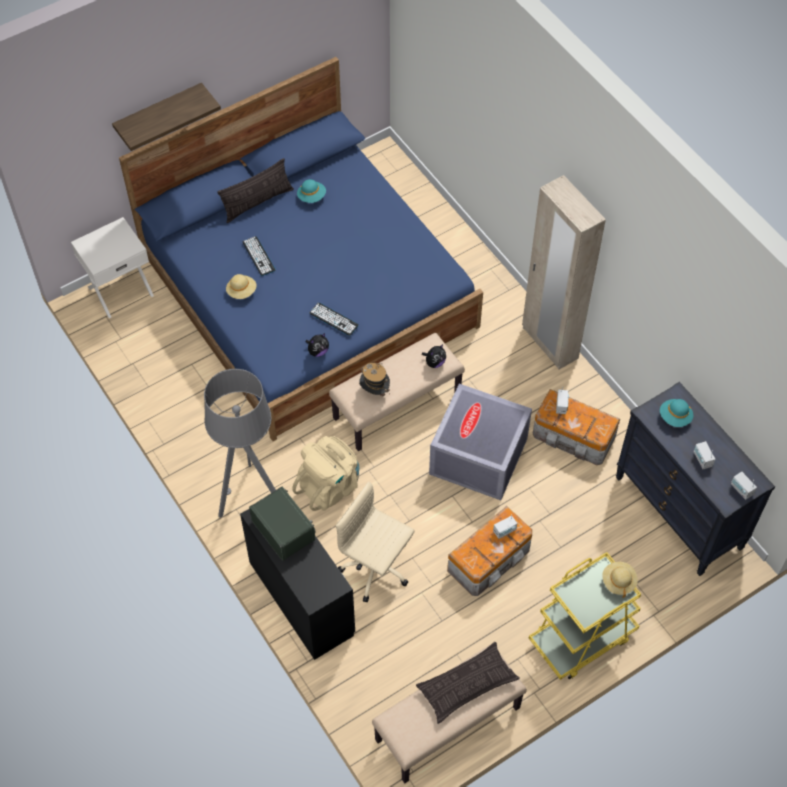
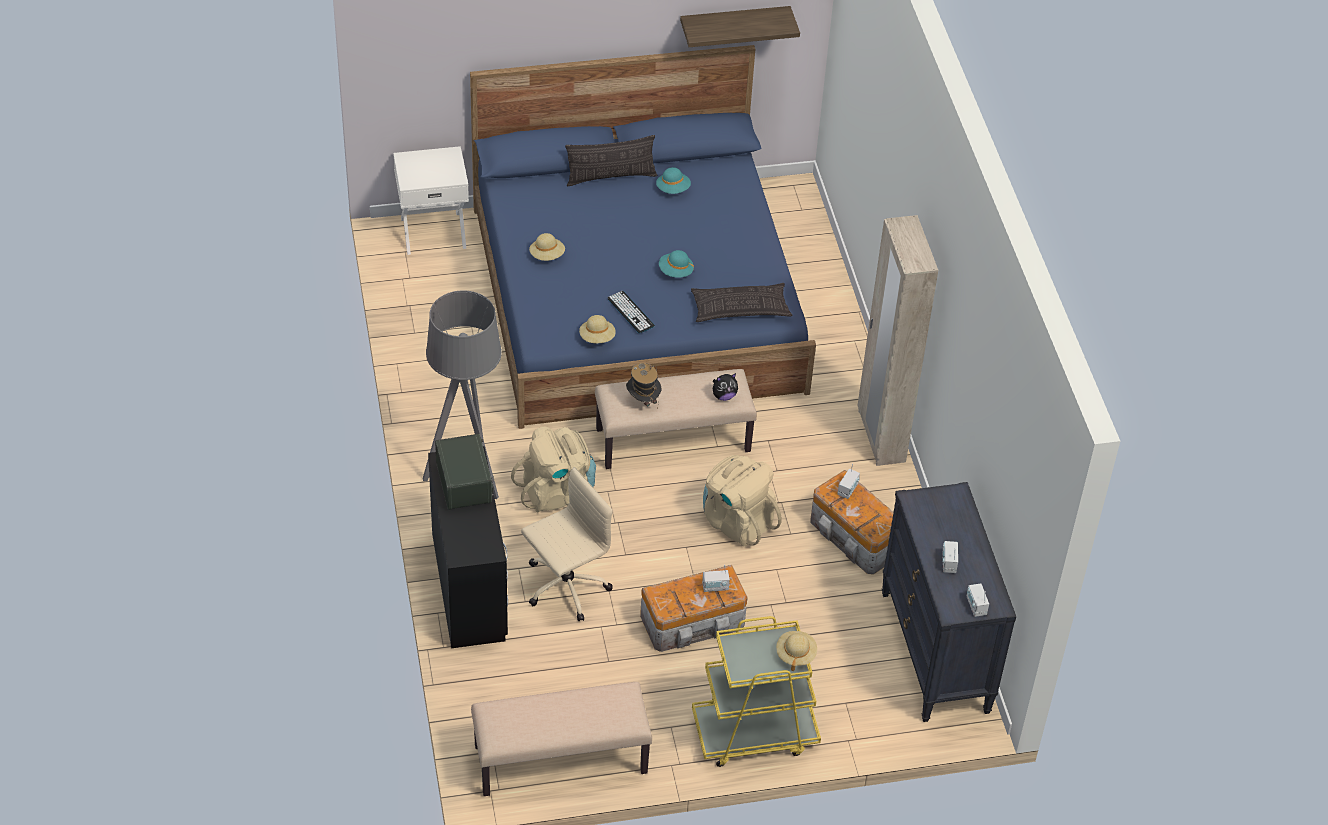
camera: 20 degrees right, 10 degrees down
shelf [112,83,221,151] -> shelf moved to [680,6,800,47]
keyboard [242,236,276,276] -> none
plush toy [305,333,329,357] -> beige hat [579,315,616,343]
beige office chair [336,481,415,602] -> beige office chair turned 90 degrees clockwise [521,467,613,621]
pillow [416,642,520,724] -> pillow moved to [691,283,793,322]
grey storage box [429,384,532,500] -> beige backpack [703,455,782,547]
turquoise hat [660,399,693,427] -> turquoise hat moved to [659,250,694,278]

